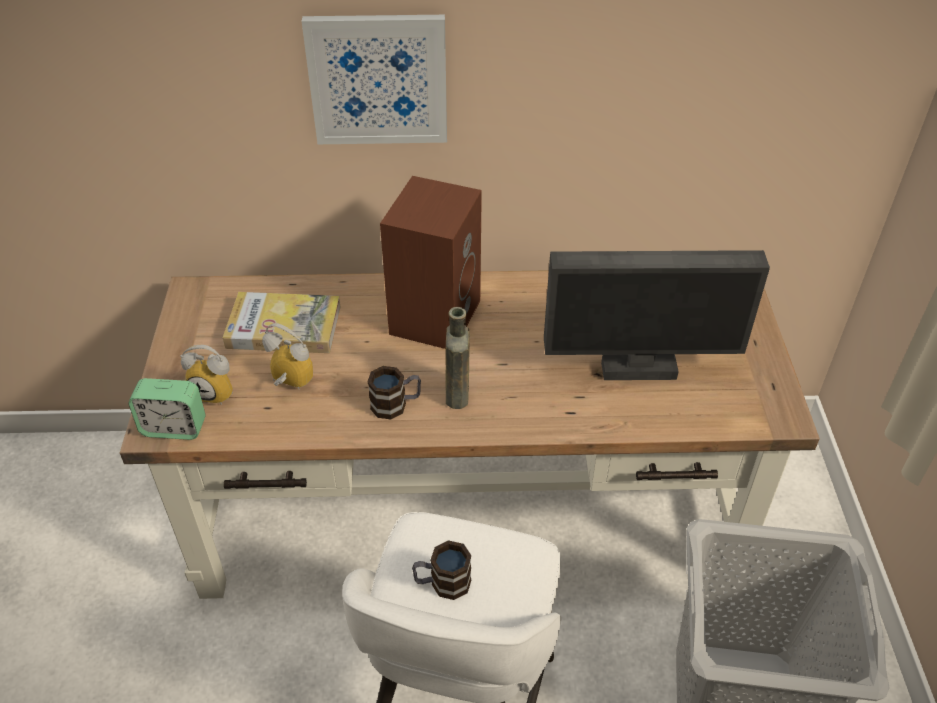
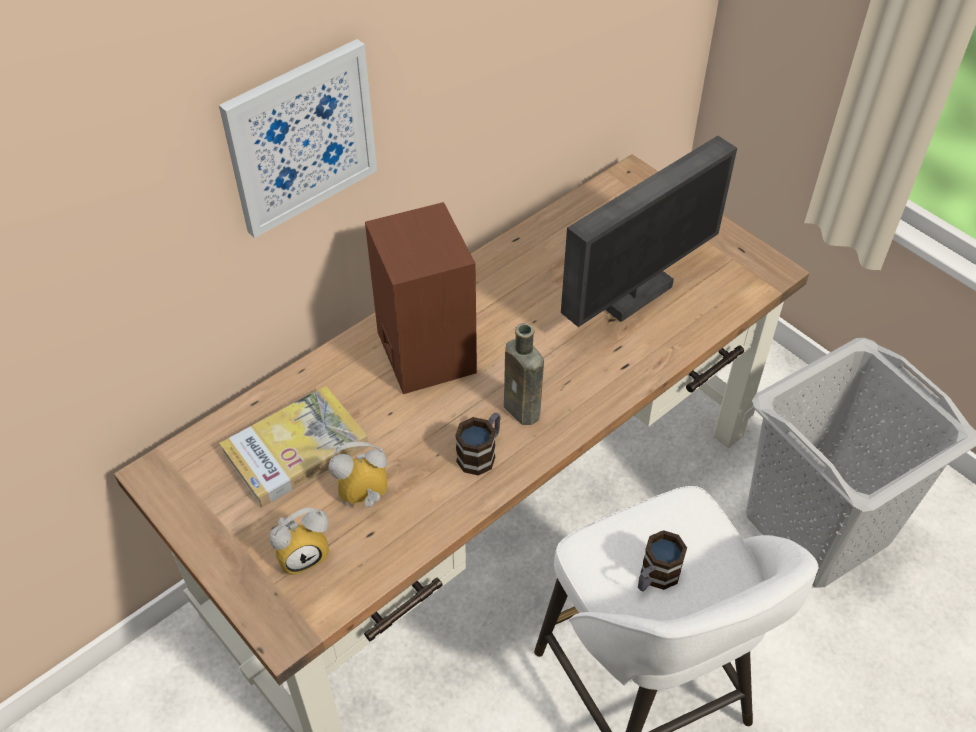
camera: 40 degrees left, 5 degrees up
alarm clock [128,378,206,440] -> none

